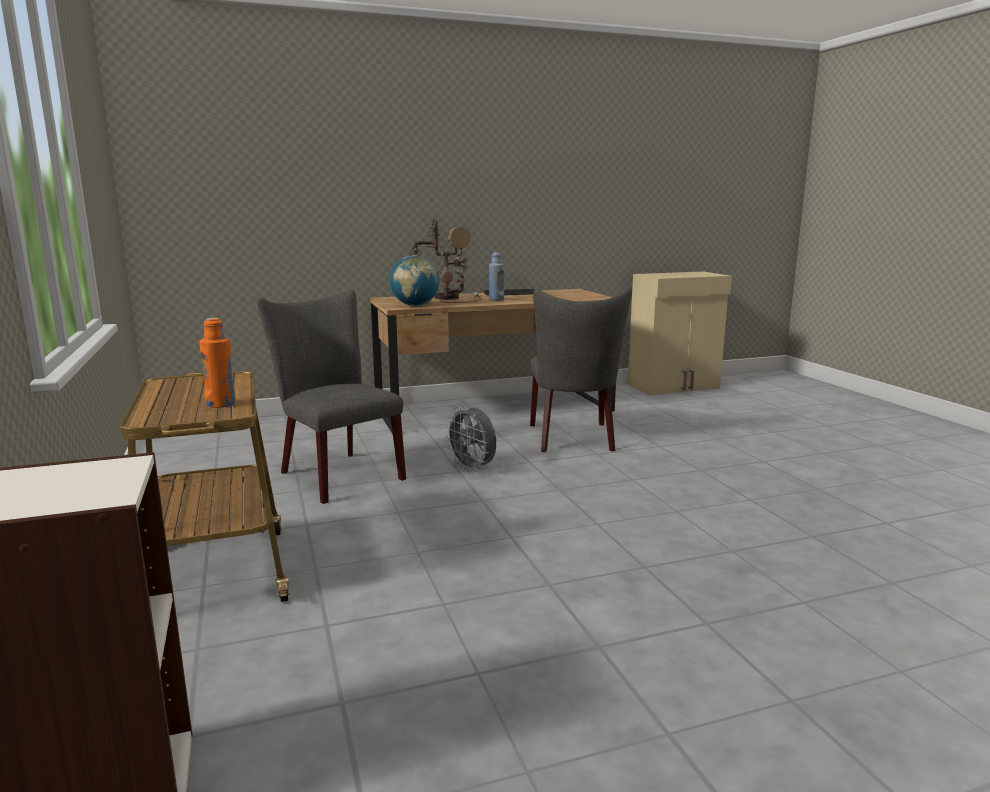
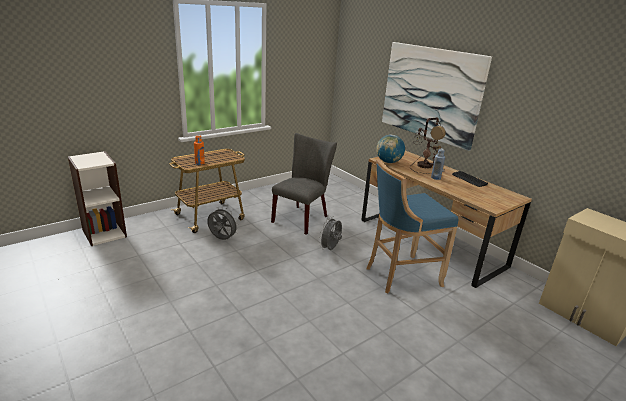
camera: 70 degrees right, 10 degrees up
grey chair [530,288,632,452] -> blue stool [366,159,458,293]
none -> grey fan [207,207,239,240]
none -> picture [382,42,492,151]

